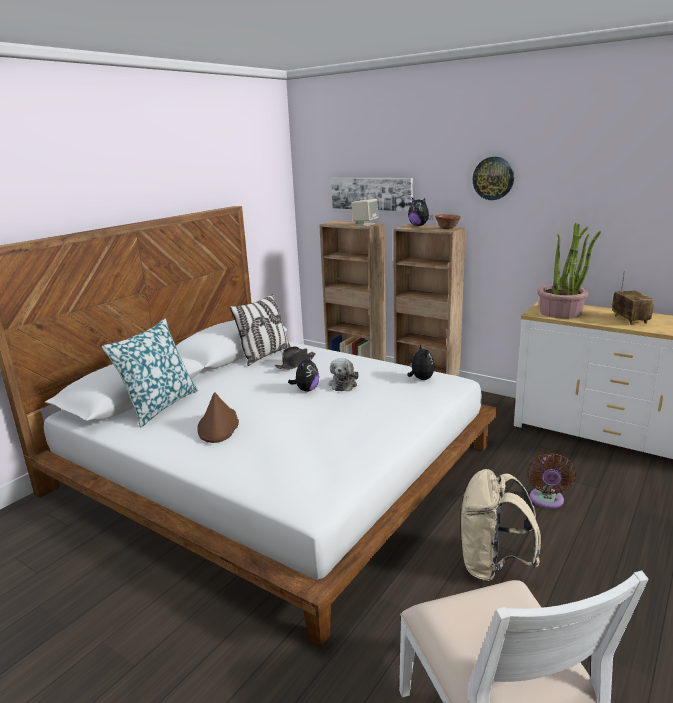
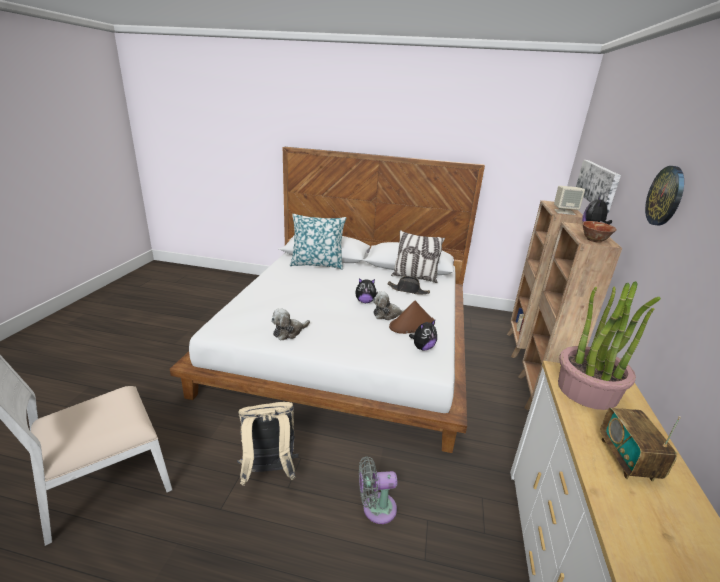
camera: 65 degrees right, 5 degrees up
brown hat [197,392,239,443] -> brown hat moved to [389,301,435,334]
brown fan [527,453,576,509] -> grey fan [359,456,397,524]
radio [612,271,654,325] -> radio turned 120 degrees clockwise [600,408,681,481]
none -> plush toy [271,309,310,341]

